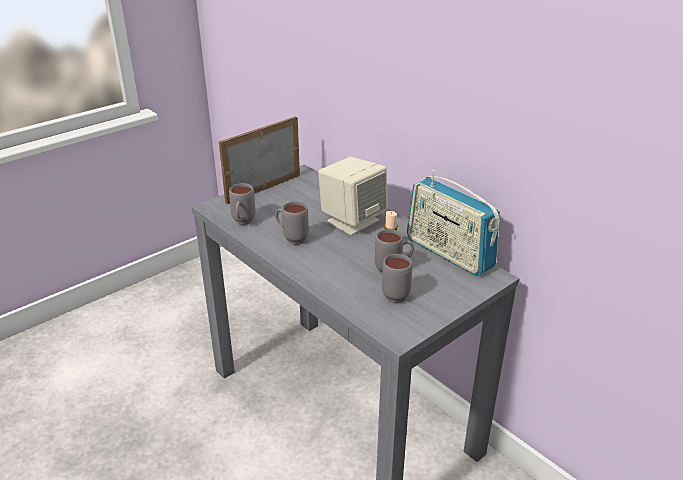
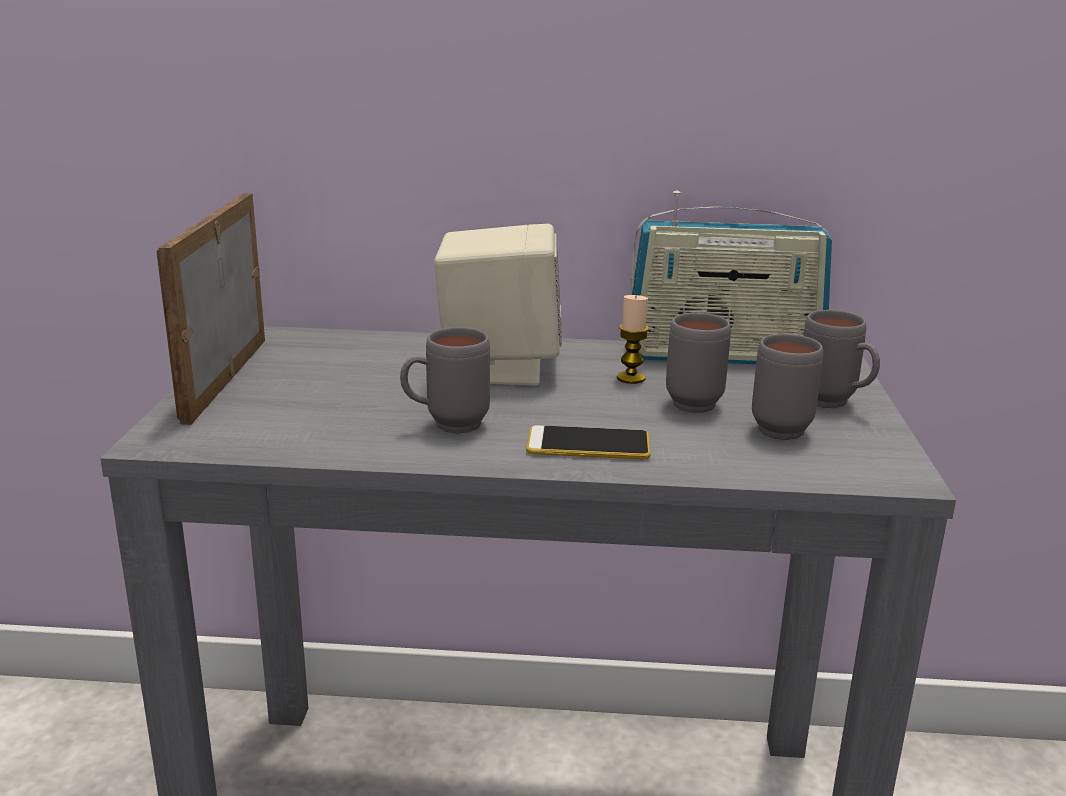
camera: 45 degrees left, 10 degrees down
grey mug [229,183,256,225] -> grey mug moved to [803,310,880,408]
none -> phone [526,425,650,459]

